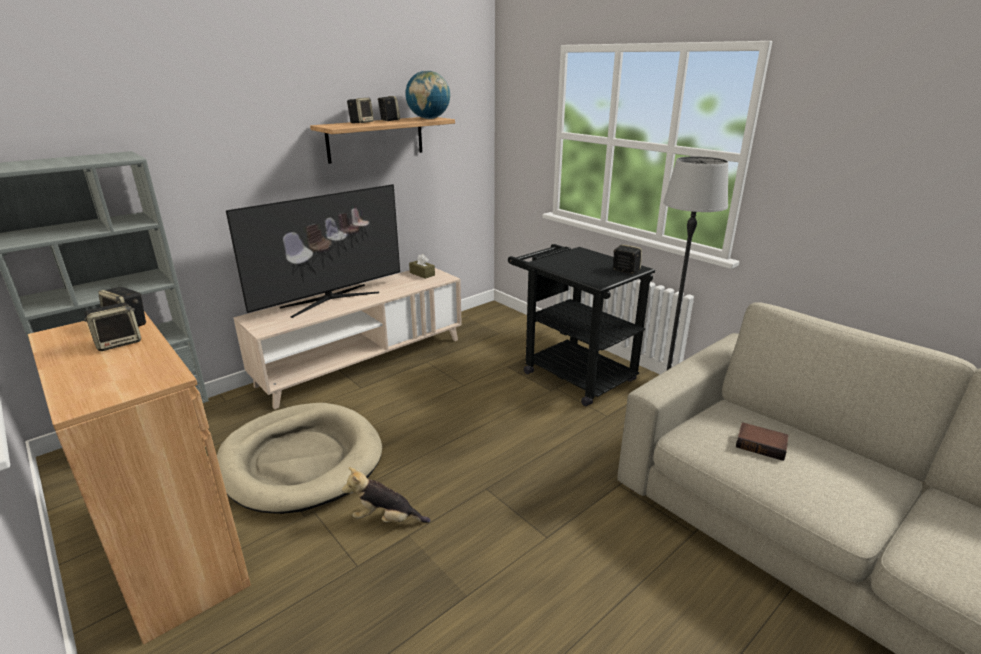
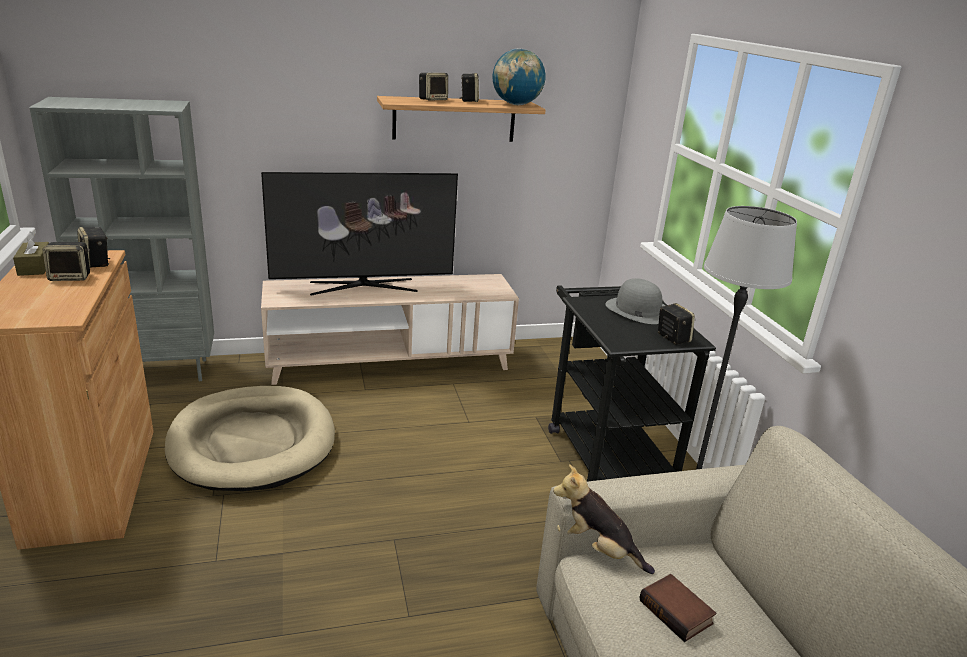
camera: 25 degrees right, 0 degrees up
plush toy [342,467,431,523] -> plush toy moved to [553,464,655,574]
brown tissue box [409,254,435,279] -> brown tissue box moved to [13,231,49,276]
none -> grey hat [606,278,665,324]

